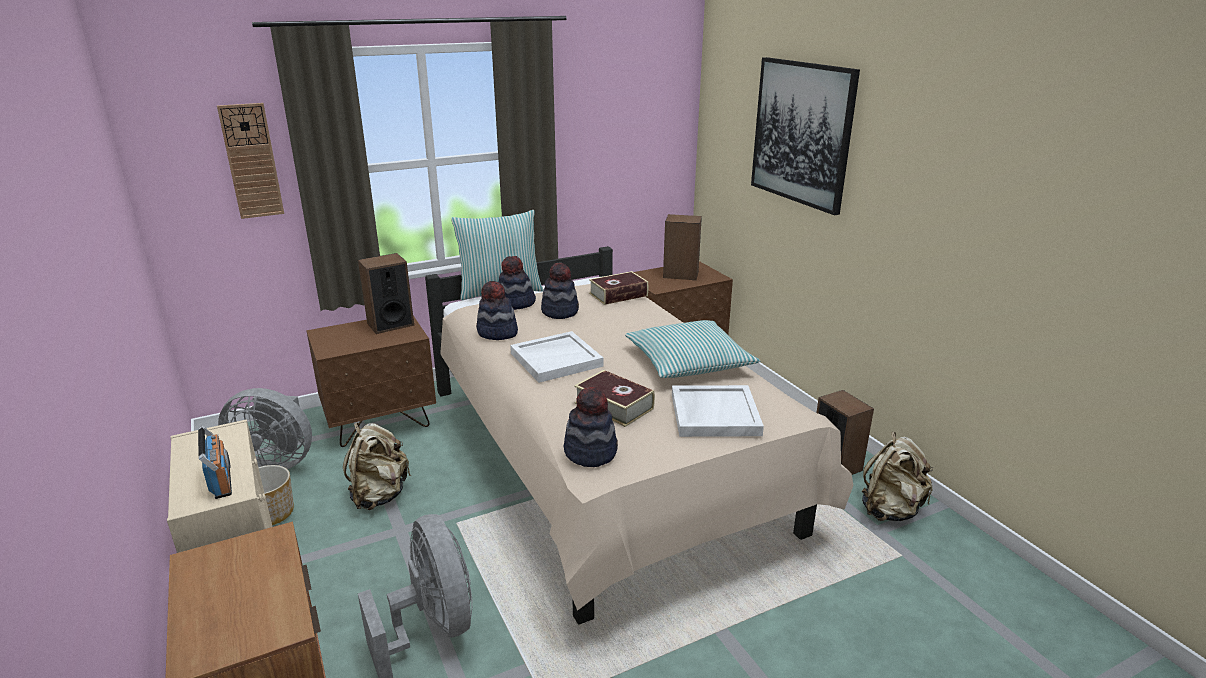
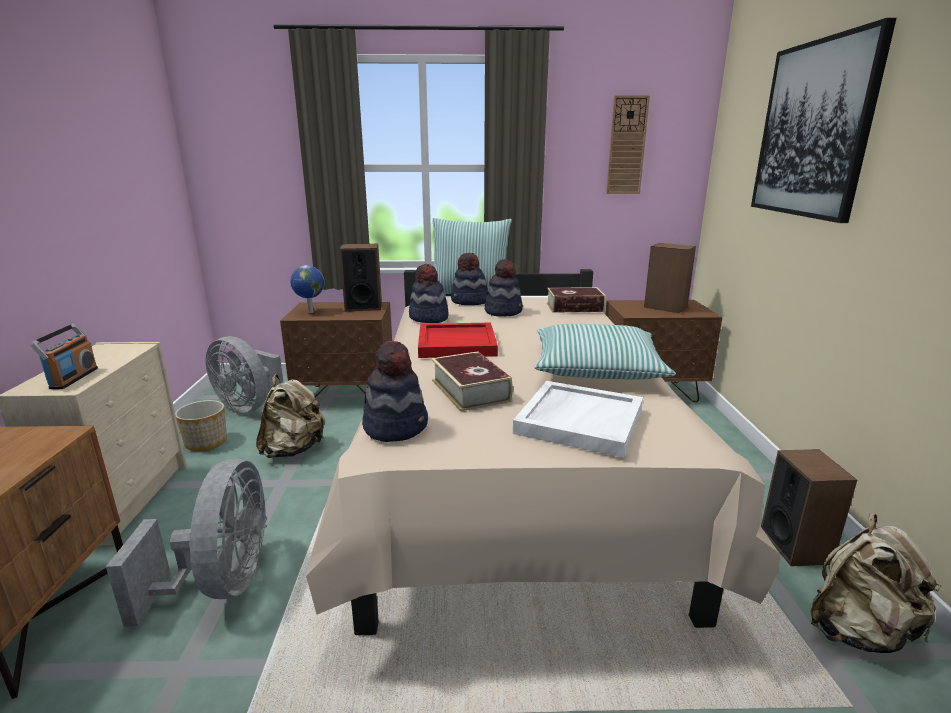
camera: 25 degrees right, 5 degrees down
wall clock [217,103,284,219] -> wall clock moved to [606,95,650,194]
white tray [510,331,603,383] -> red tray [418,323,498,358]
none -> globe [290,265,324,313]

